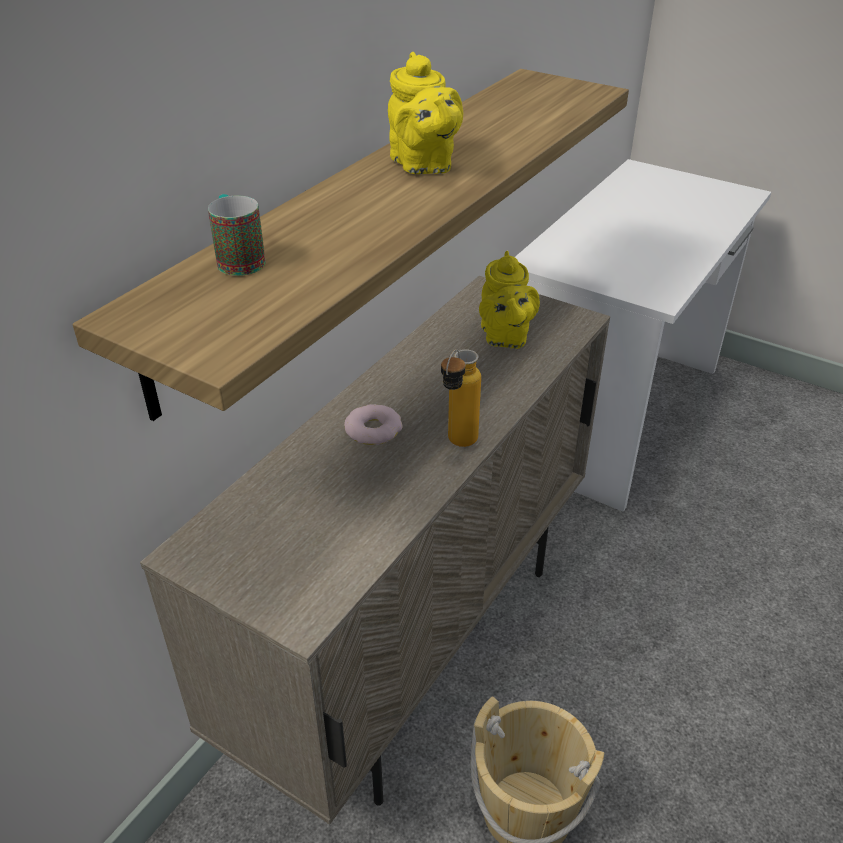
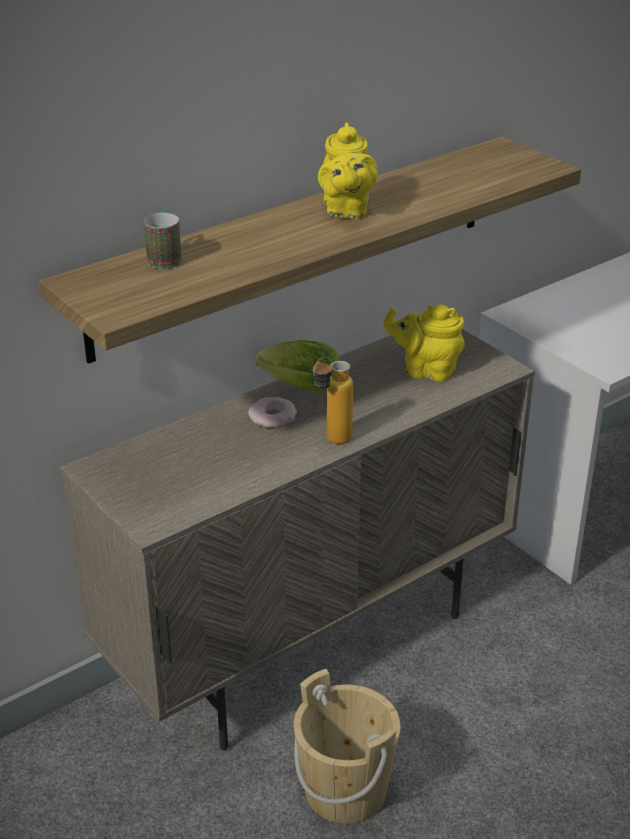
camera: 20 degrees right, 5 degrees down
yellow teapot [479,251,540,349] -> yellow teapot turned 90 degrees clockwise [384,305,465,382]
none -> lettuce [256,340,340,391]

